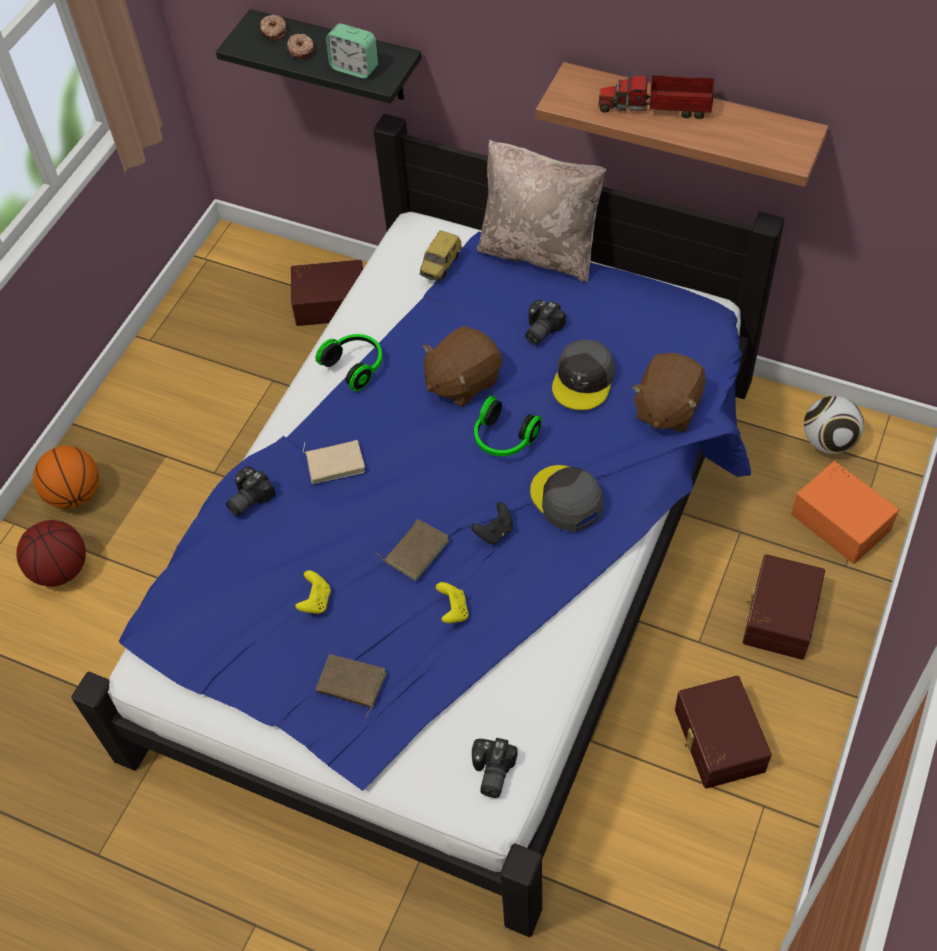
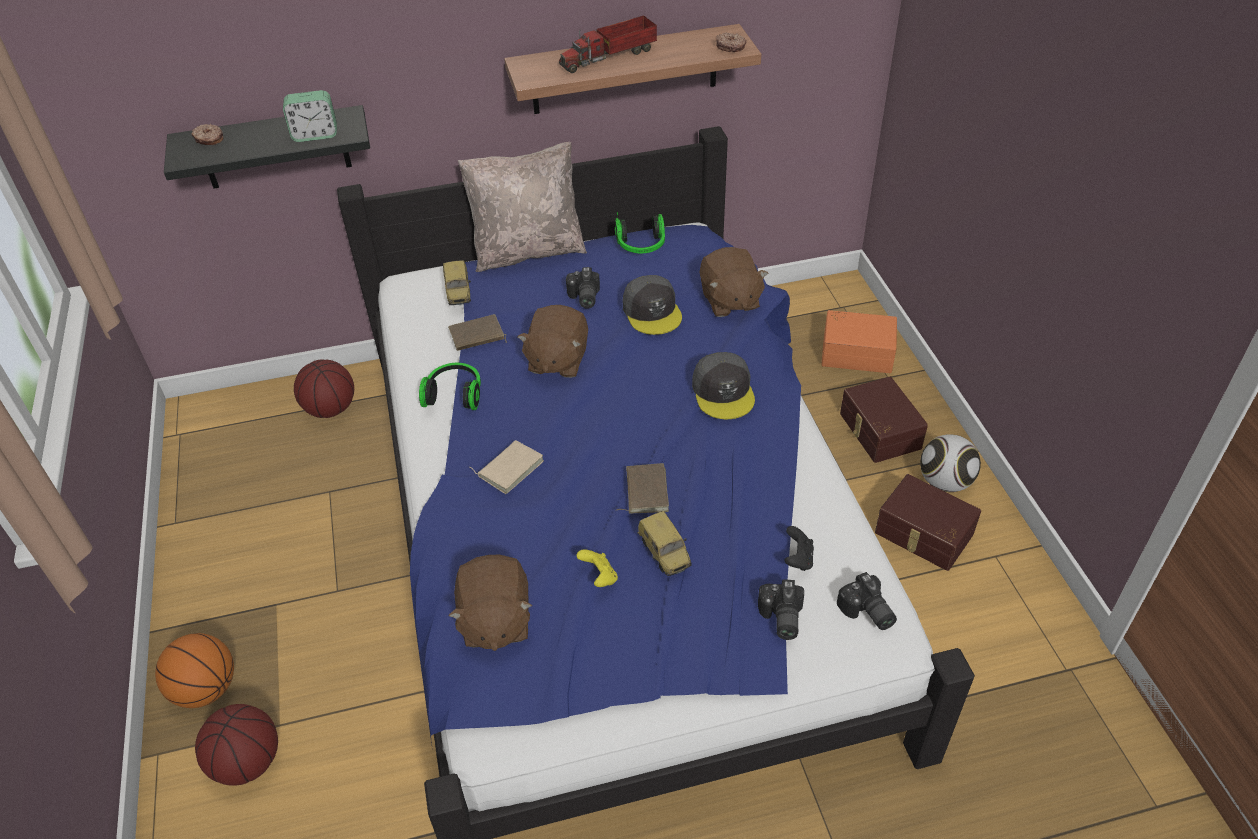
camera: 40 degrees left, 10 degrees down
camera [226,466,276,516] -> camera moved to [758,579,804,640]
donut [287,34,314,59] -> donut moved to [716,33,746,52]
brown storage box [291,260,363,326] -> basketball [294,359,354,418]
brown book [316,654,387,718] -> brown book moved to [448,314,507,351]
yellow game controller [436,582,469,623] -> none
black game controller [471,502,513,545] -> black game controller moved to [784,526,814,571]
headphones [474,391,542,456] -> headphones moved to [615,212,665,253]
grey cap [530,465,603,531] -> grey cap turned 120 degrees counterclockwise [692,352,755,419]
football [804,396,864,454] -> football moved to [920,434,981,492]
none -> brown plush toy [449,555,532,651]
none -> toy car [637,511,692,576]

